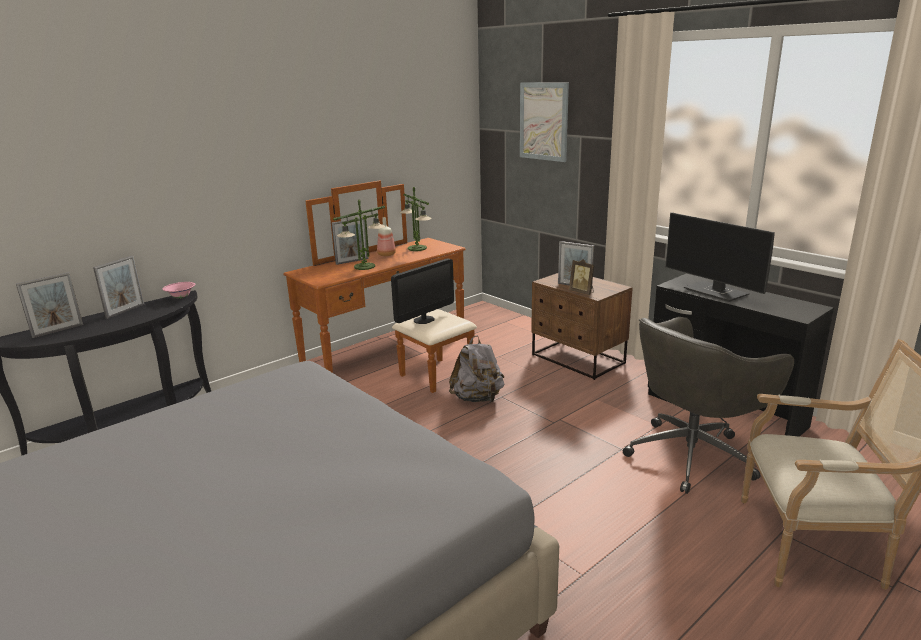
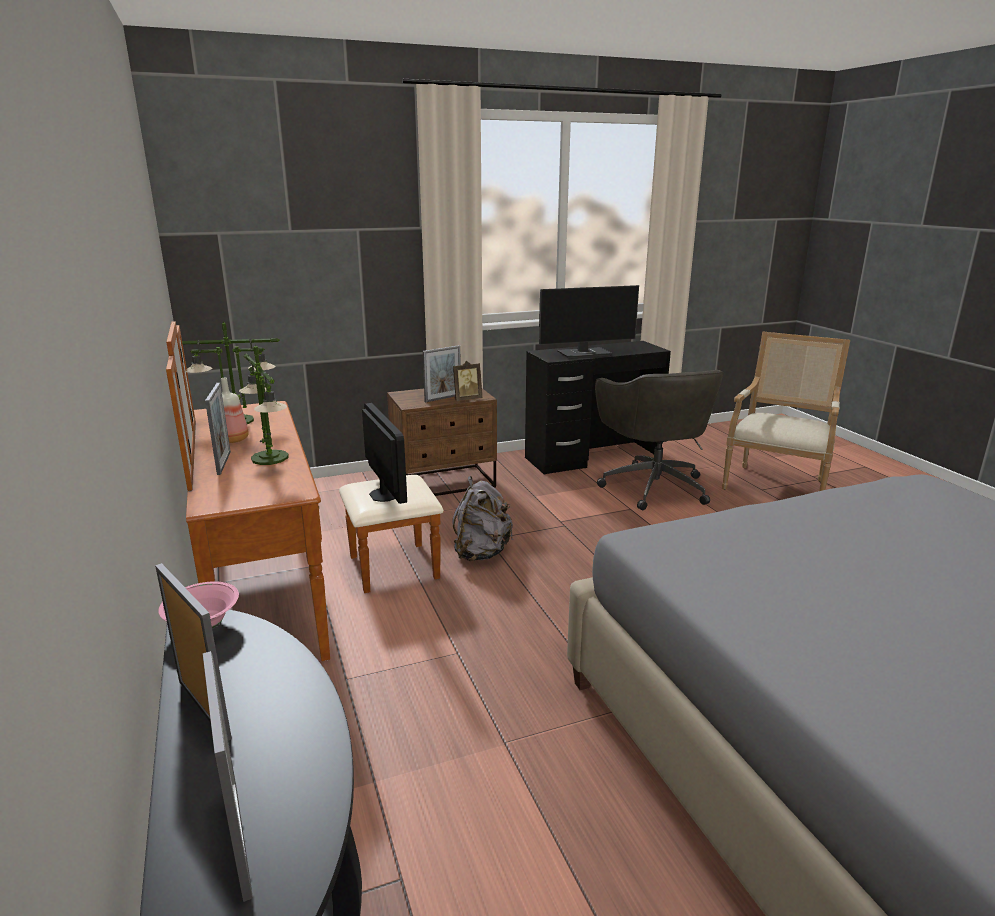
camera: 70 degrees left, 0 degrees up
picture [520,82,569,162] -> none

